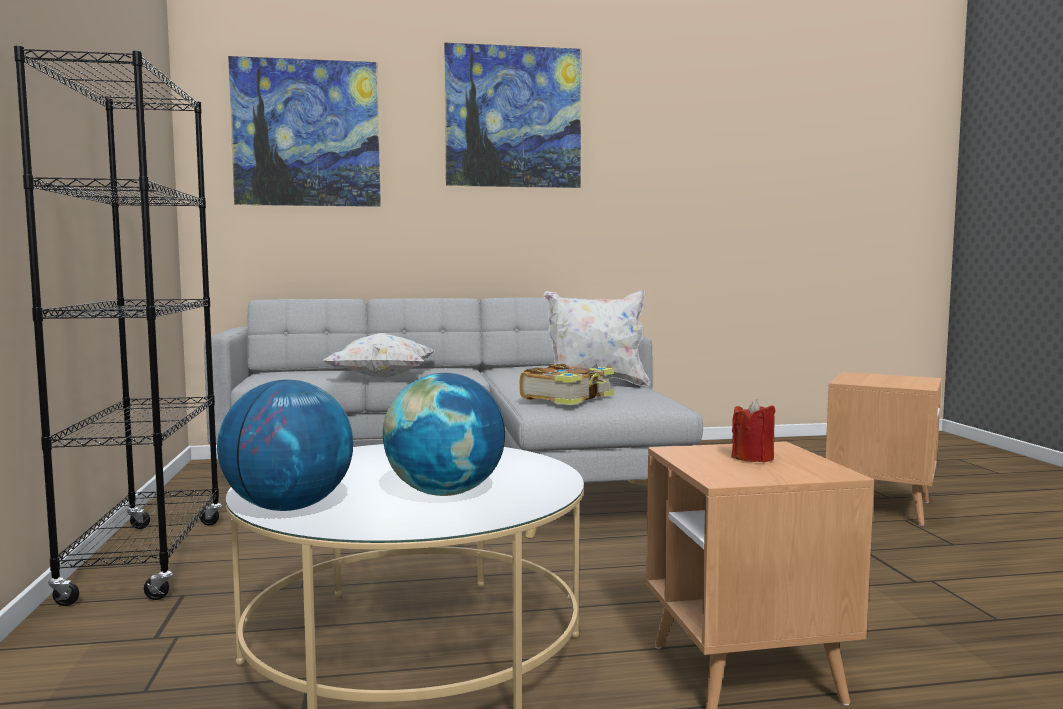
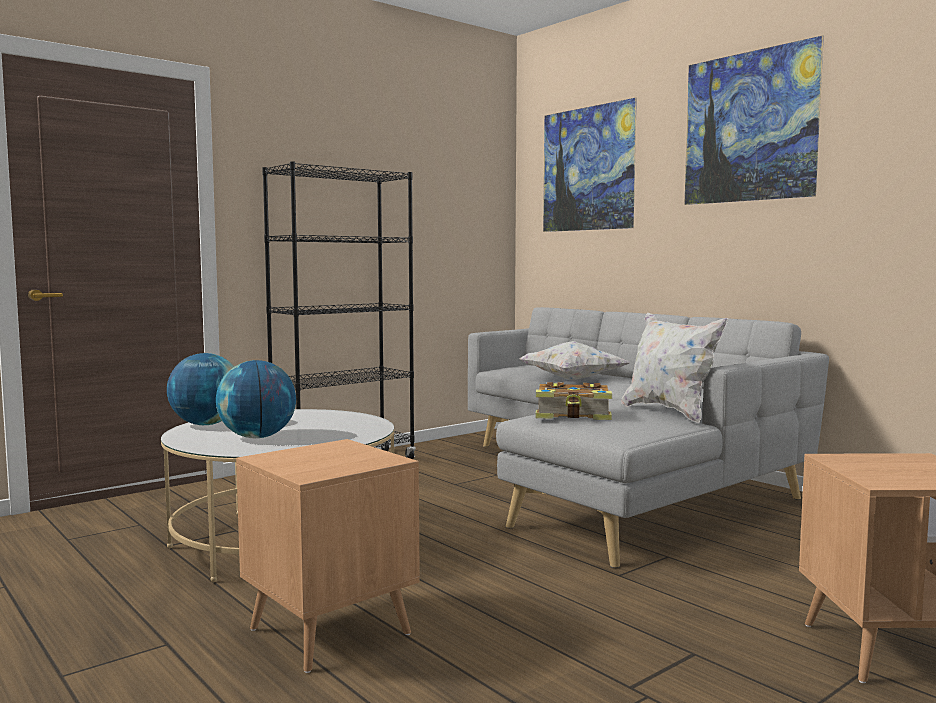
camera: 60 degrees right, 0 degrees up
red candle [732,399,776,462] -> none

